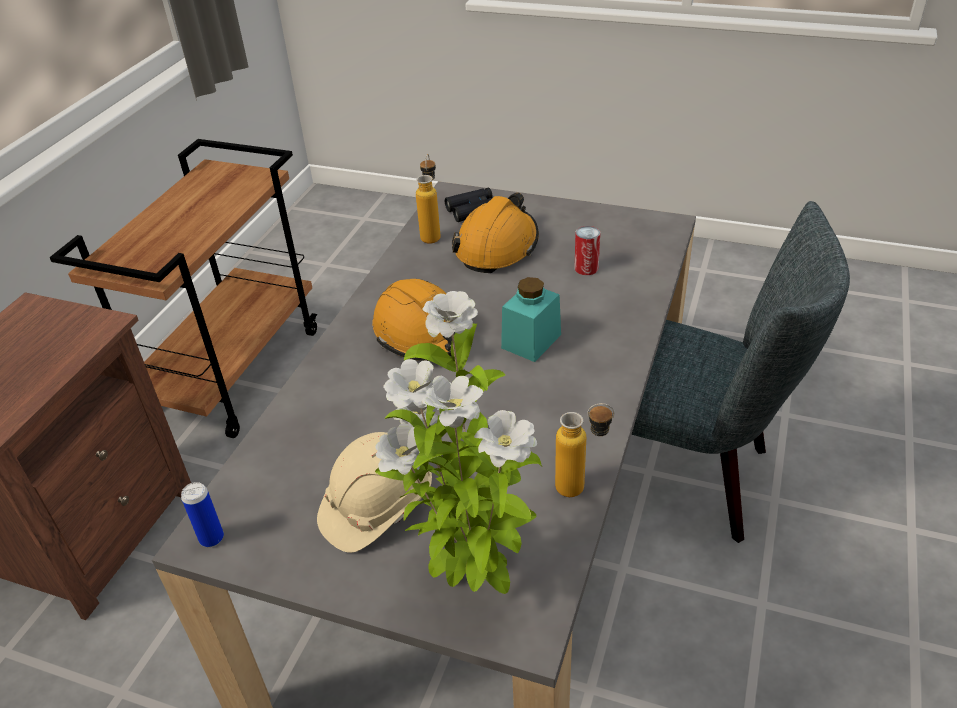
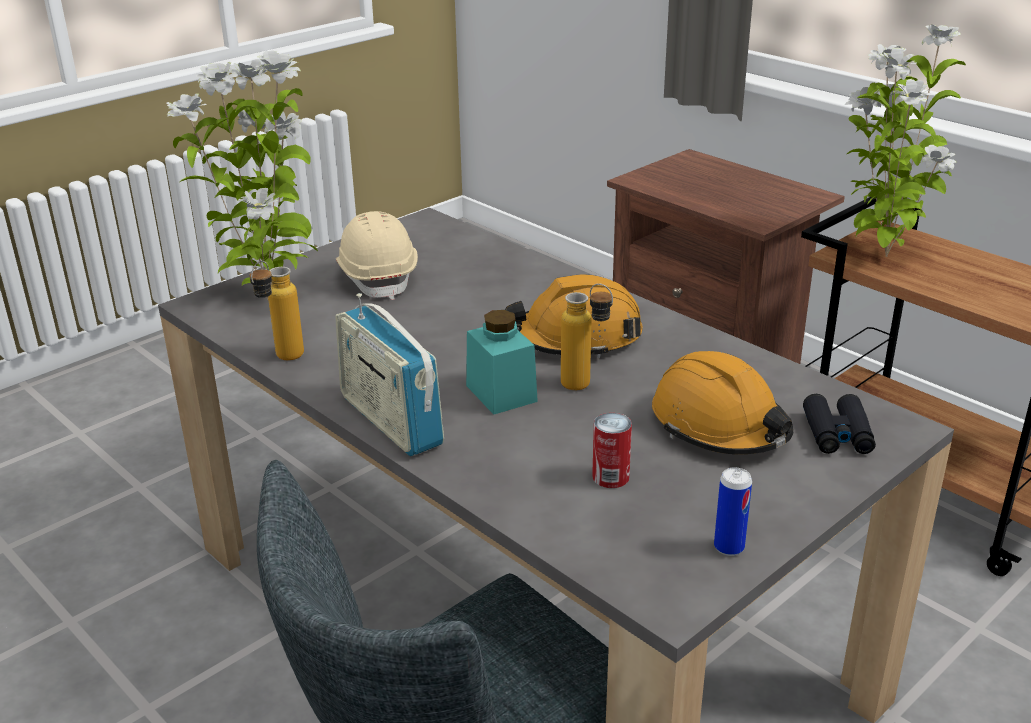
camera: 115 degrees right, 10 degrees down
can [181,482,224,547] -> can moved to [714,467,752,556]
bottle [416,154,441,244] -> bottle moved to [561,283,613,390]
none -> radio [335,293,444,456]
none -> potted plant [845,25,966,257]

